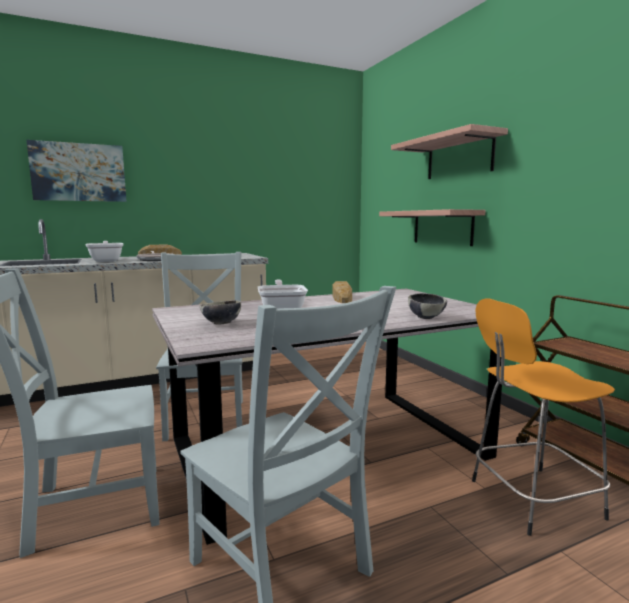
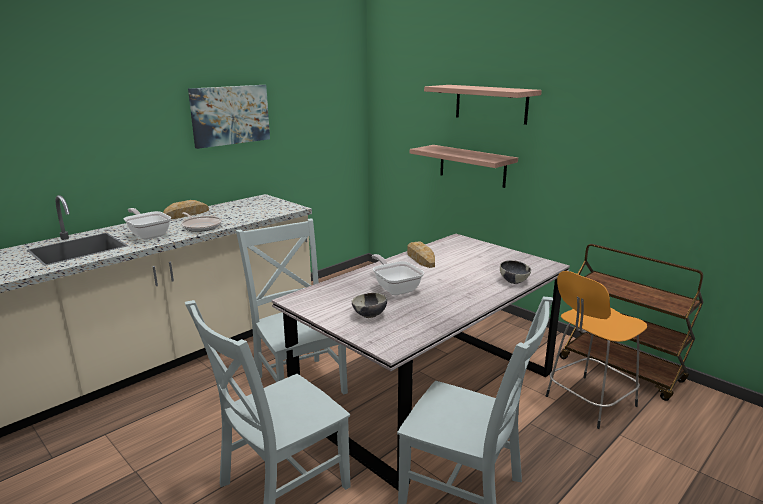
camera: 20 degrees left, 10 degrees up
picture [26,140,126,202] -> picture moved to [188,85,270,149]

